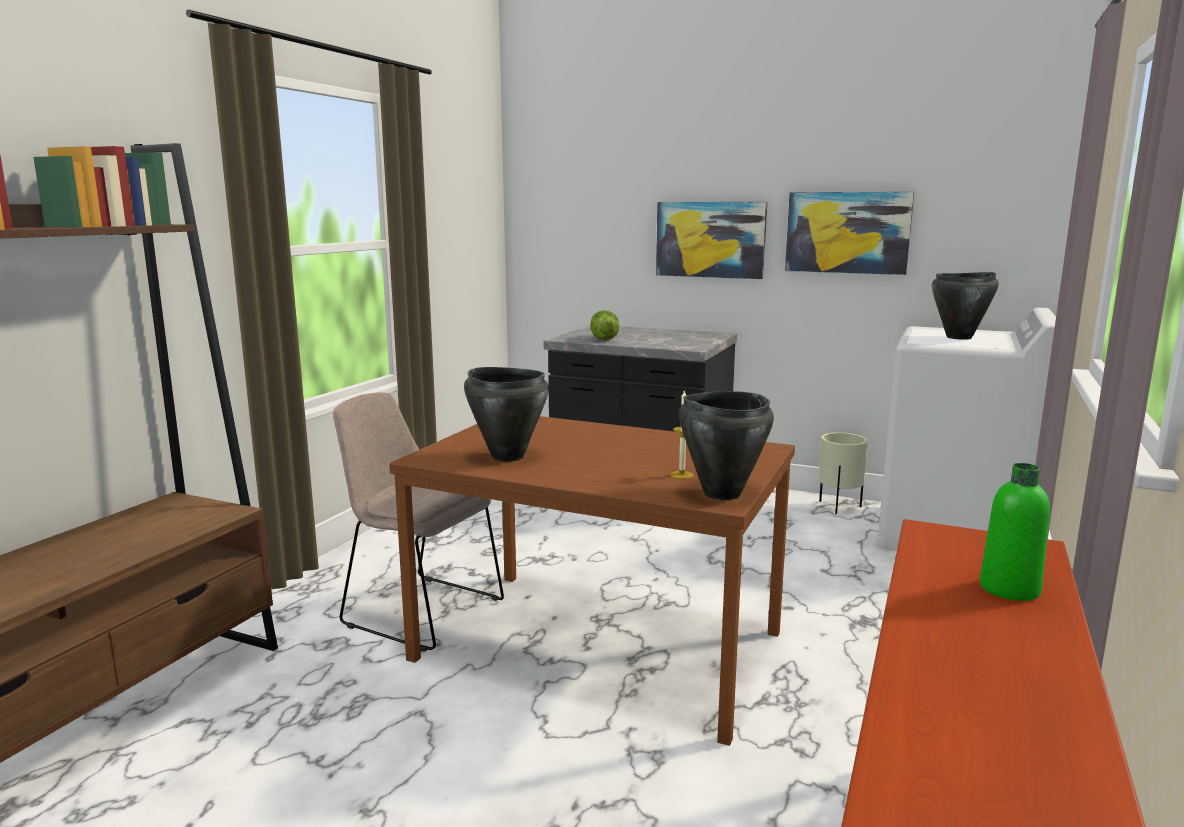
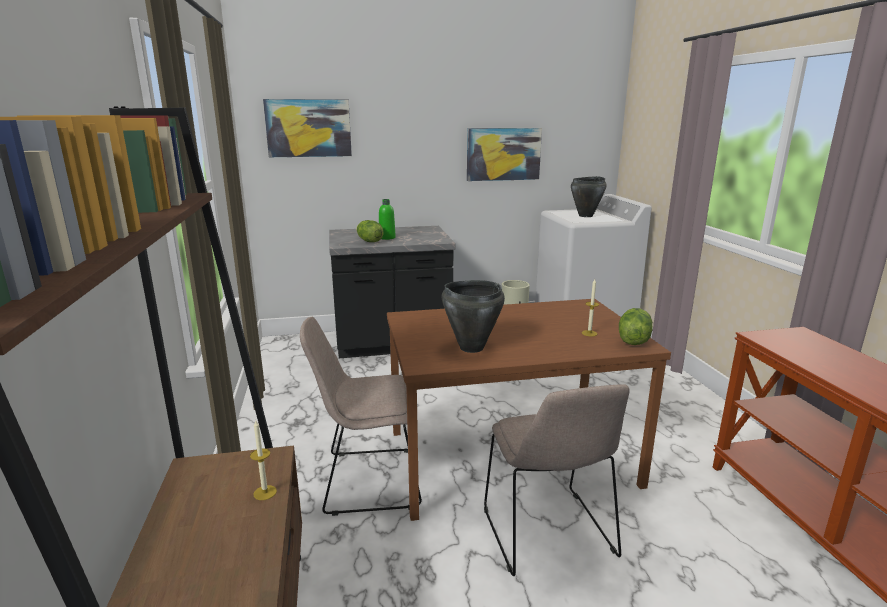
camera: 35 degrees left, 5 degrees up
picture [656,202,767,279] -> picture moved to [263,99,352,157]
black cooking pot [679,391,774,500] -> lettuce [619,308,652,345]
green bottle [980,463,1050,601] -> green bottle moved to [379,199,396,240]
none -> candle [250,421,277,500]
none -> beige chair [484,384,629,576]

